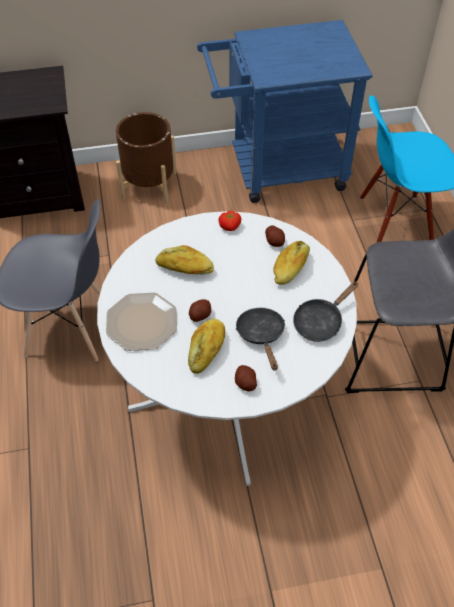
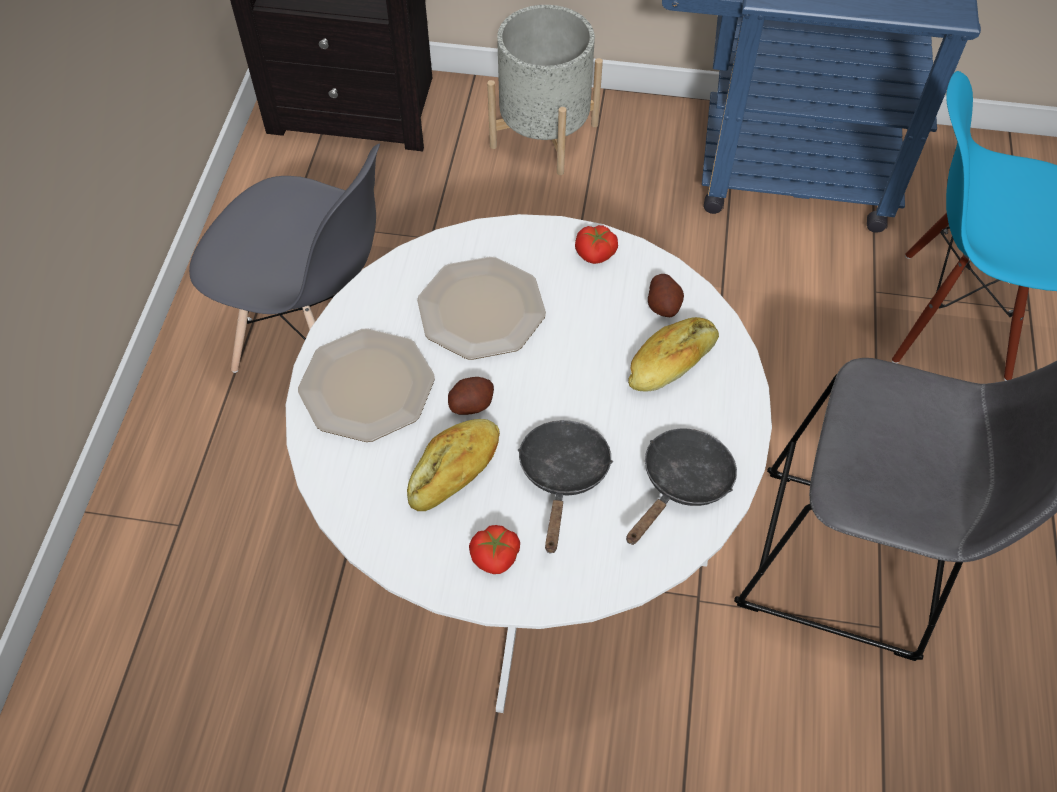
camera: 20 degrees right, 5 degrees up
brown planter [116,112,177,204] -> grey planter [487,5,603,175]
bread [155,245,214,275] -> plate [417,256,546,360]
potato [235,365,257,391] -> tomato [469,525,520,574]
black frying pan [293,281,359,342] -> black frying pan turned 150 degrees clockwise [626,429,737,545]

